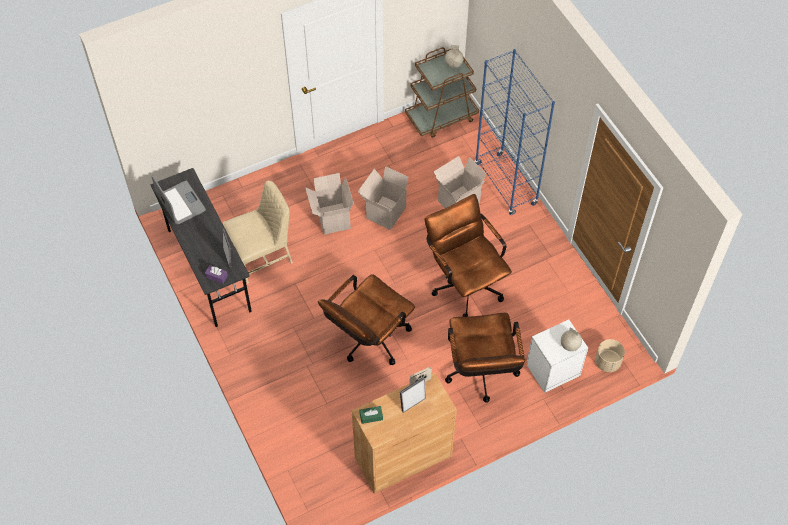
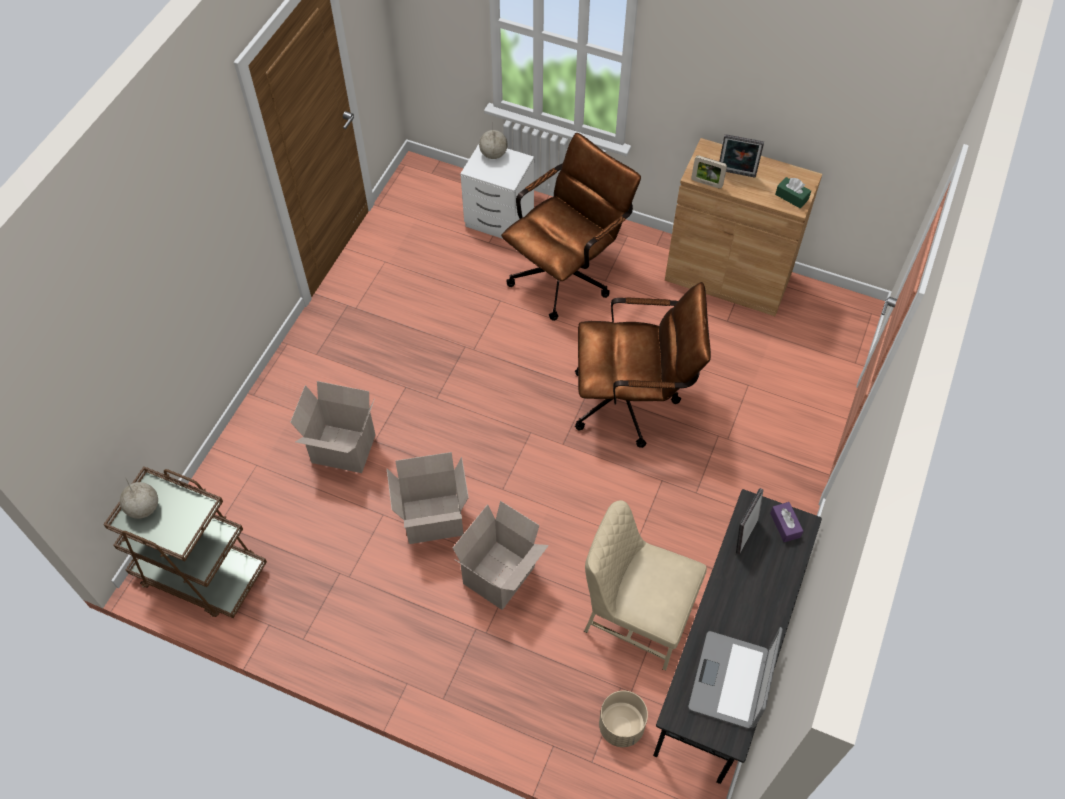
camera: 130 degrees left, 0 degrees up
brown office chair [425,194,512,317] -> none
blue bookcase [475,49,555,215] -> none
beige planter [595,339,625,372] -> beige planter moved to [599,691,648,747]

